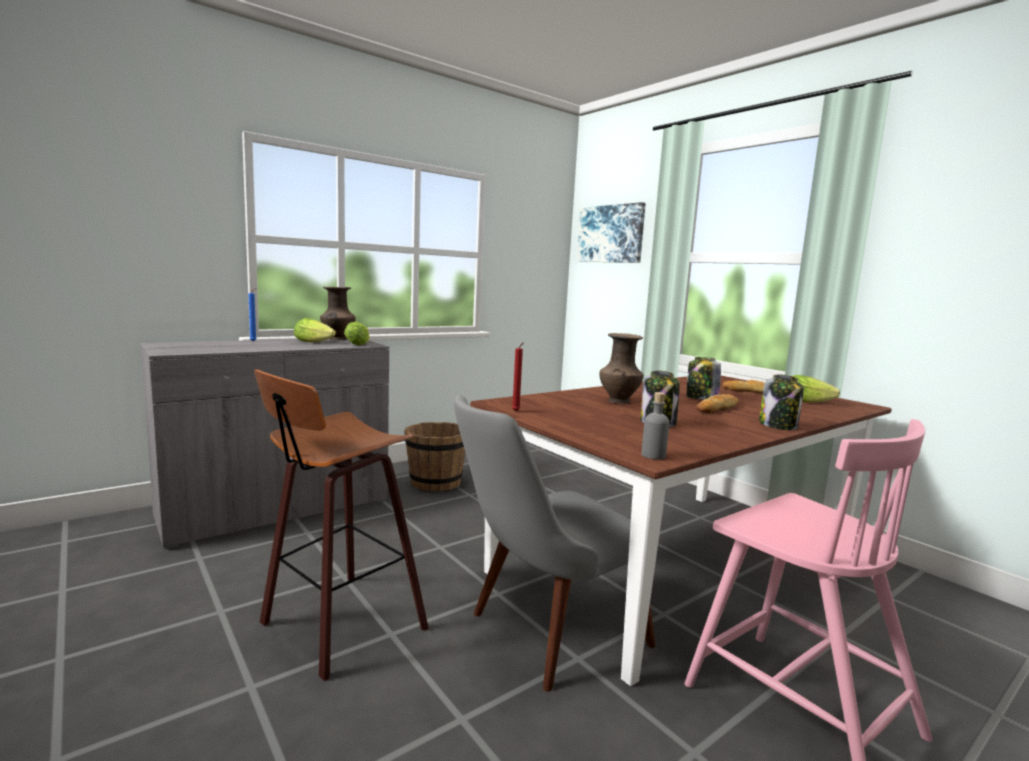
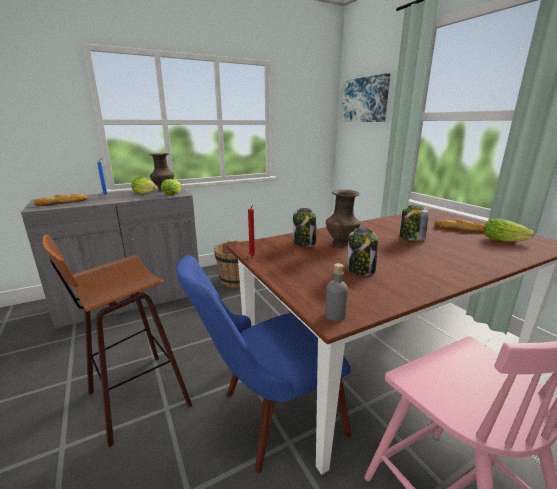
camera: 10 degrees right, 10 degrees up
grey chair [454,395,656,692] -> blue chair [176,255,351,473]
bread [696,394,739,413] -> bread moved to [34,194,88,206]
jar [759,374,804,430] -> jar moved to [293,208,316,247]

